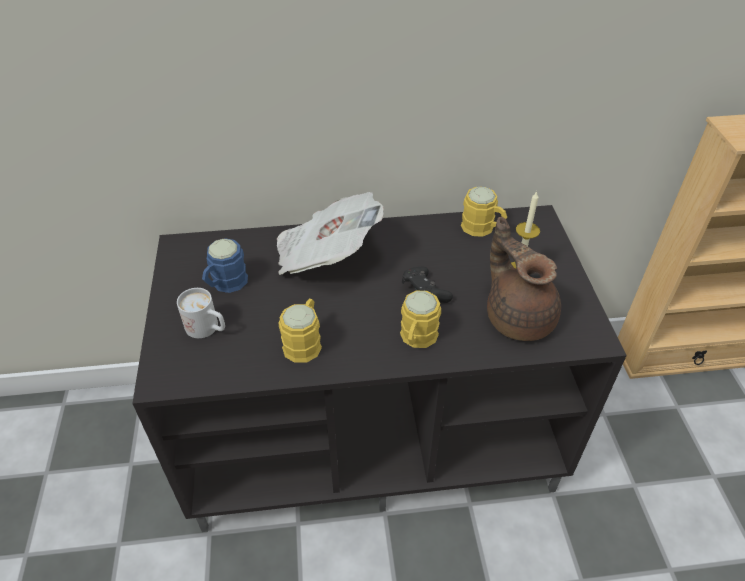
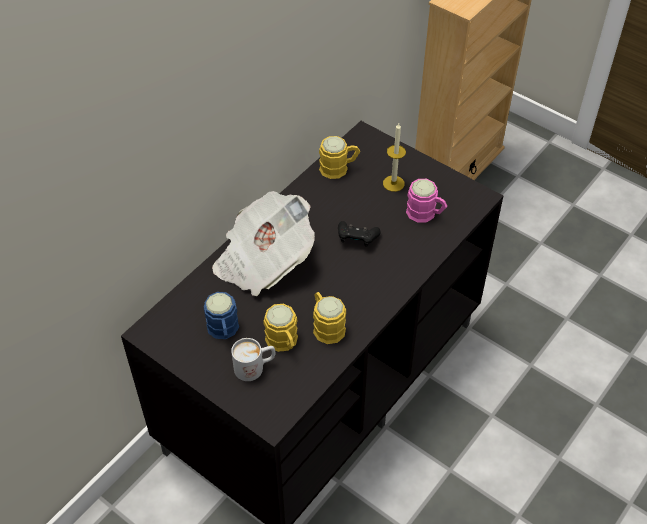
camera: 45 degrees left, 5 degrees up
yellow mug [400,291,441,348] -> yellow mug moved to [264,304,298,352]
brown teapot [487,217,561,341] -> pink mug [406,179,447,223]

